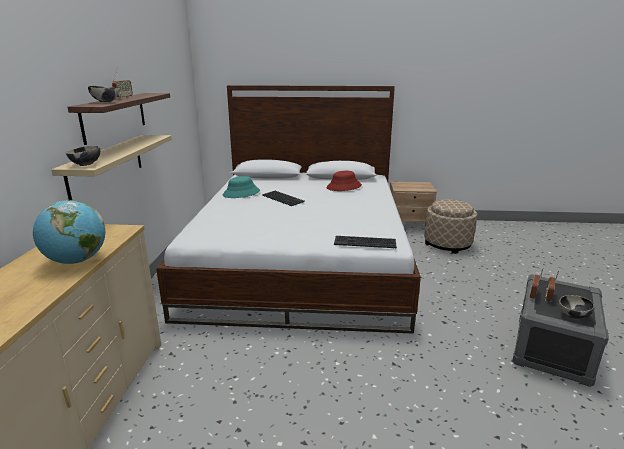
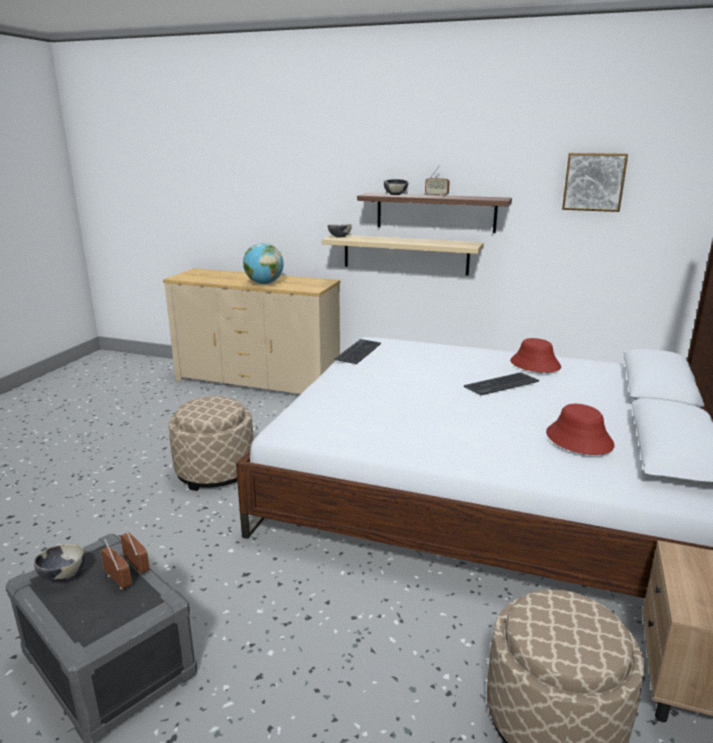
camera: 105 degrees right, 0 degrees up
turquoise hat [223,176,260,198] -> red hat [510,338,561,373]
keyboard [334,236,397,249] -> keyboard moved to [334,339,381,364]
none -> beige ottoman [168,396,254,491]
none -> picture [562,153,628,212]

